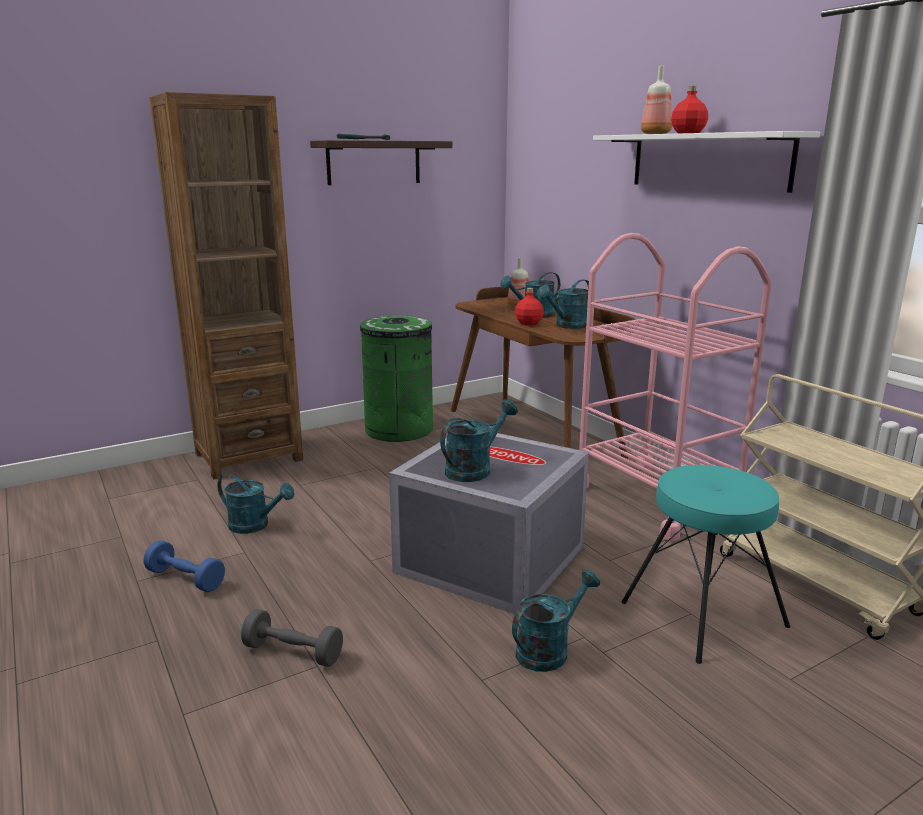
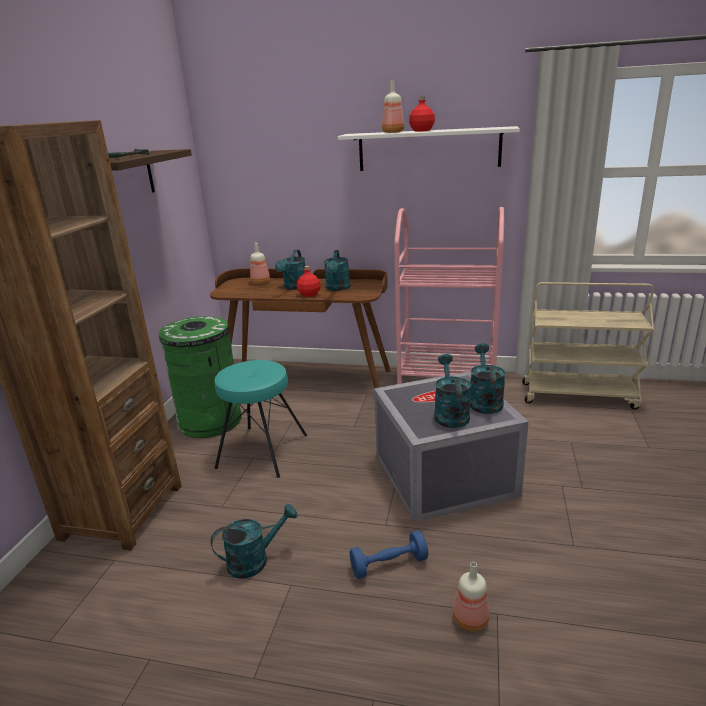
camera: 45 degrees left, 5 degrees up
blue dumbbell [144,540,225,592] -> blue dumbbell moved to [350,530,428,579]
grey dumbbell [241,609,343,667] -> bottle [453,562,490,631]
turquoise watering can [512,569,600,672] -> turquoise watering can moved to [470,343,506,414]
turquoise stool [621,465,790,664] -> turquoise stool moved to [215,360,307,478]

